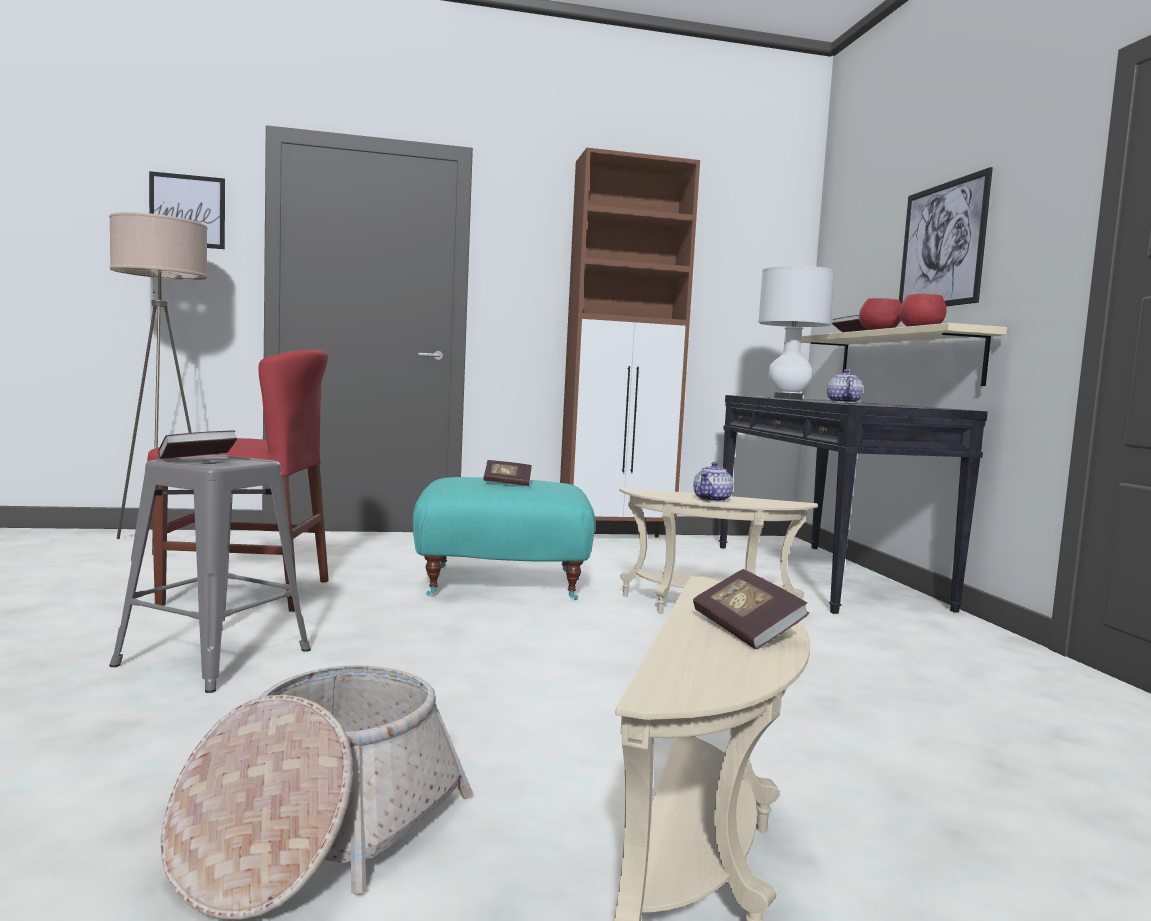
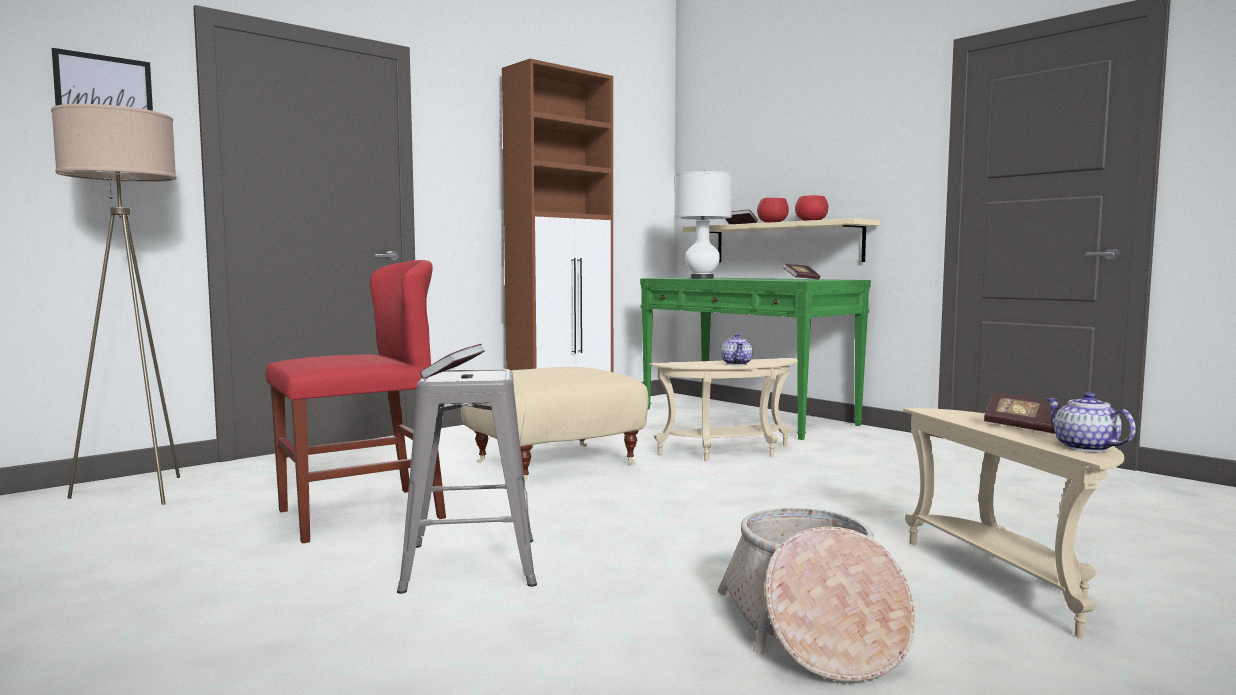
camera: 30 degrees left, 0 degrees up
turquoise ottoman [413,477,595,600] -> beige ottoman [461,367,649,481]
book [483,460,532,486] -> book moved to [784,264,820,279]
black console table [719,395,988,614] -> green console table [640,278,871,440]
teapot [827,369,863,403] -> teapot moved to [1046,392,1136,452]
picture [899,167,993,306] -> none

